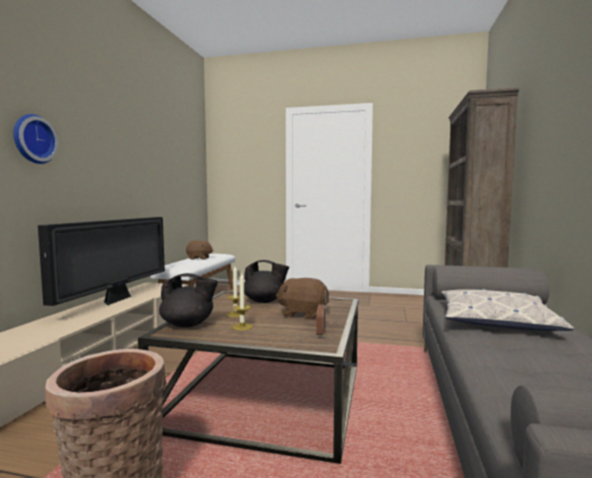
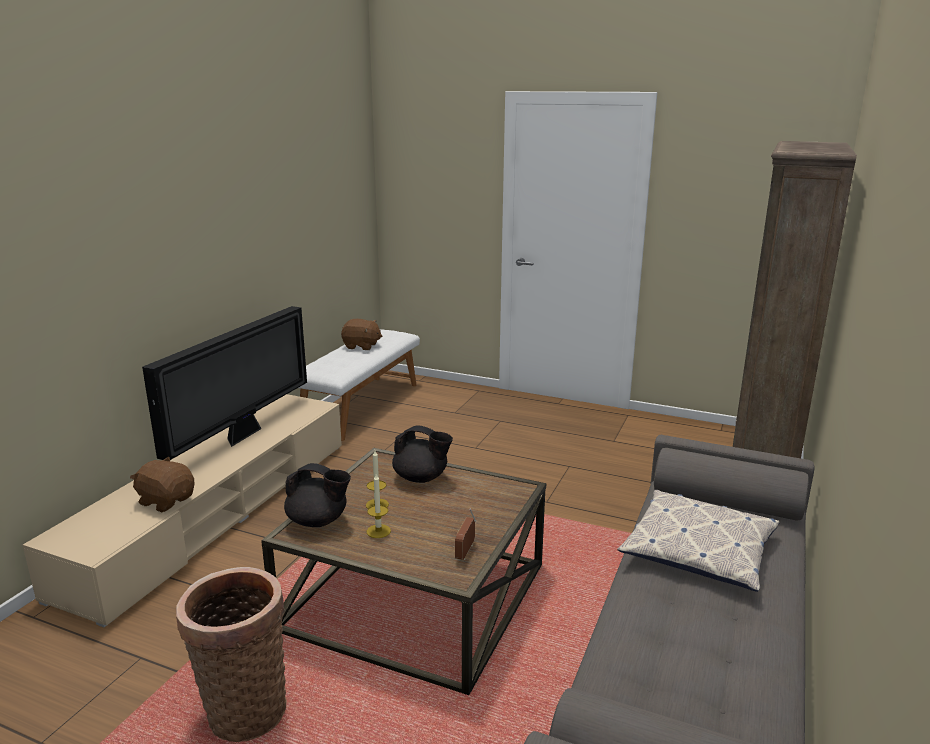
camera: 10 degrees right, 15 degrees up
wall clock [13,114,59,164] -> none
brown plush toy [276,278,329,320] -> brown plush toy moved to [130,457,195,513]

